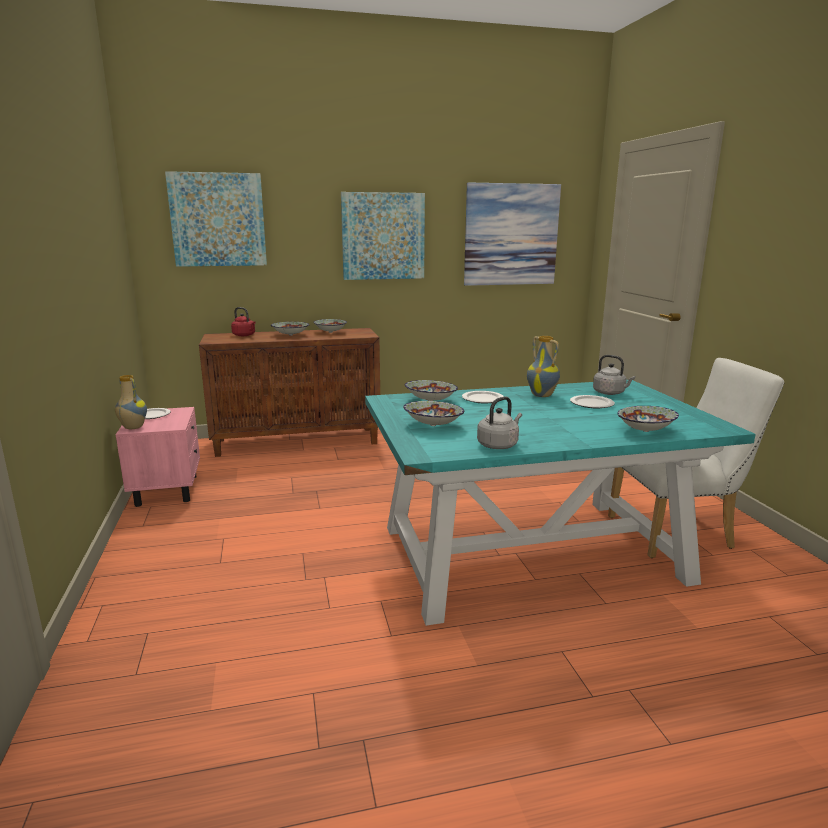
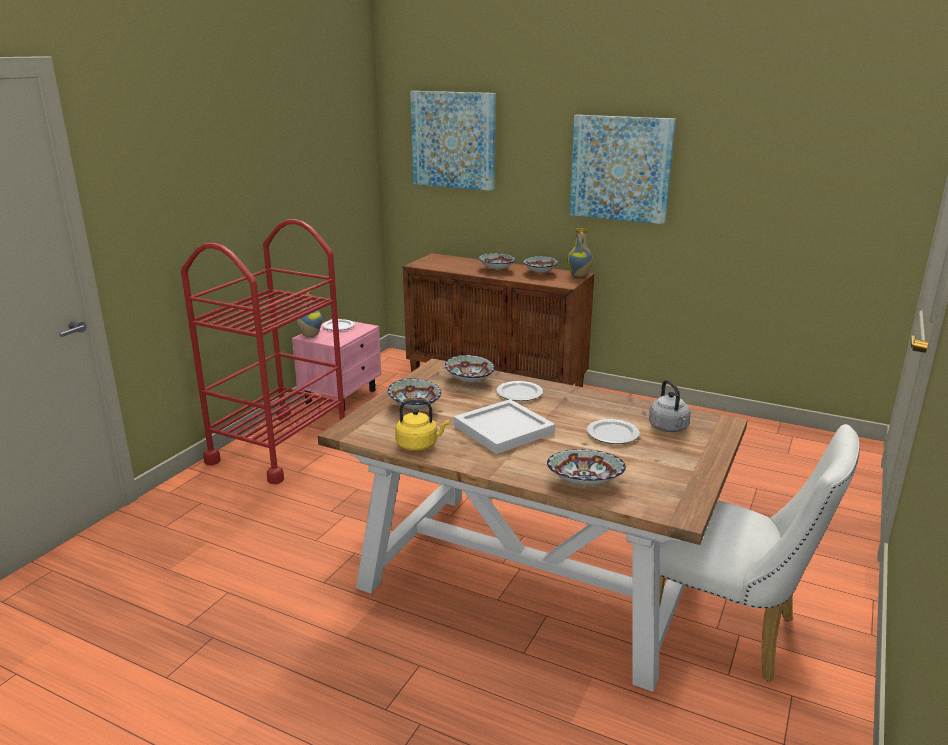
camera: 40 degrees right, 5 degrees up
red kettle [231,307,256,336] -> none
turquoise dining table [365,380,756,626] -> brown dining table [318,359,748,692]
picture [464,183,561,286] -> none
grey kettle [477,396,522,449] -> yellow kettle [395,399,449,451]
vase [527,336,560,397] -> vase moved to [567,228,593,277]
none -> red cart [181,219,345,484]
none -> white tray [454,399,555,454]

